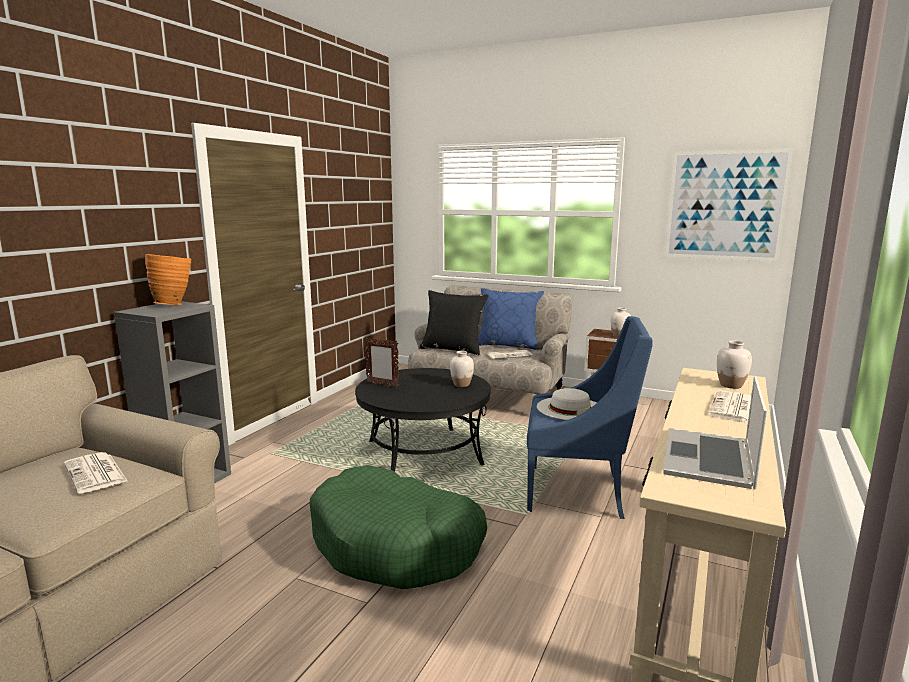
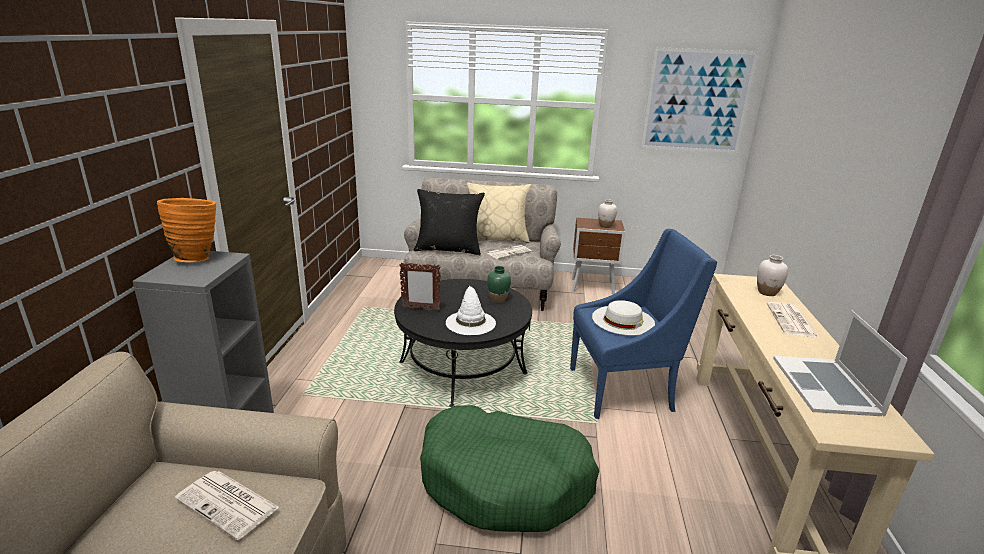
camera: 20 degrees left, 10 degrees up
white vase [450,351,474,387] -> green vase [487,266,511,302]
blue pillow [478,288,544,350] -> beige pillow [467,183,531,243]
none -> white hat [446,285,496,335]

